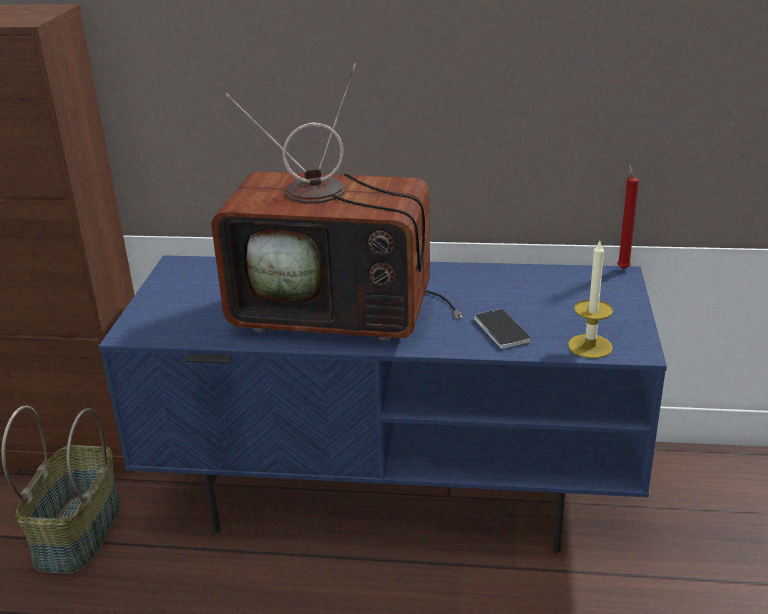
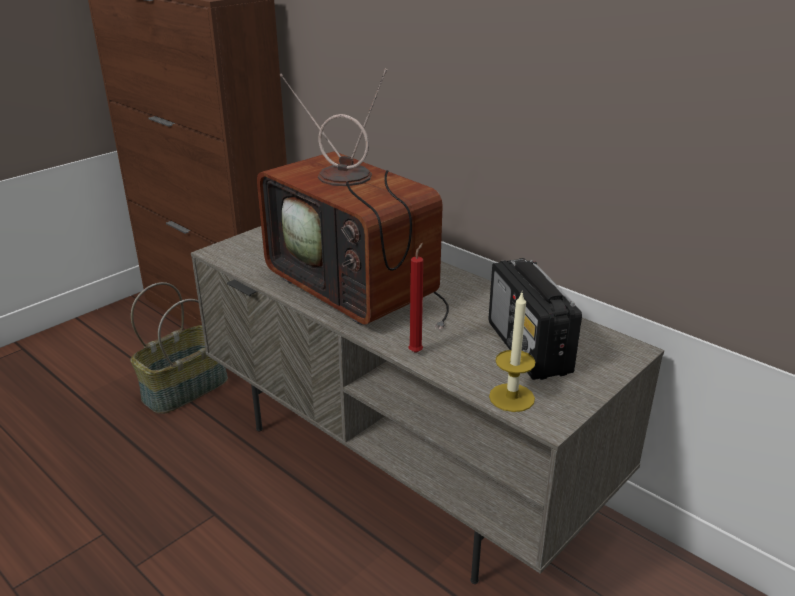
camera: 35 degrees right, 0 degrees up
blue tv stand [99,256,667,553] -> grey tv stand [191,226,664,584]
phone [474,309,531,349] -> none
red candle [617,164,639,269] -> red candle moved to [408,243,423,353]
none -> radio [489,258,582,380]

